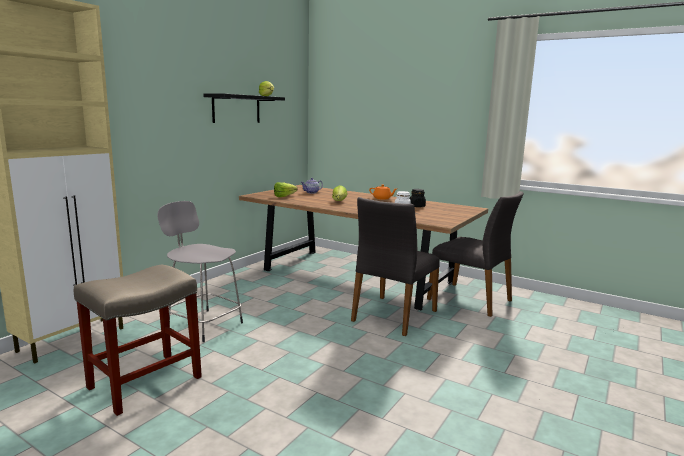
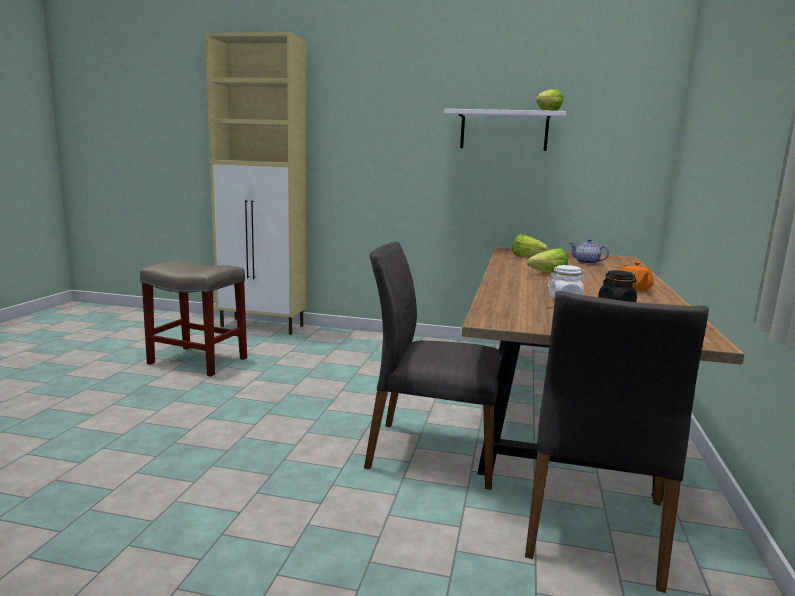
camera: 70 degrees right, 0 degrees up
grey stool [157,201,243,342] -> none
black shelf [203,94,285,123] -> white shelf [444,109,566,151]

